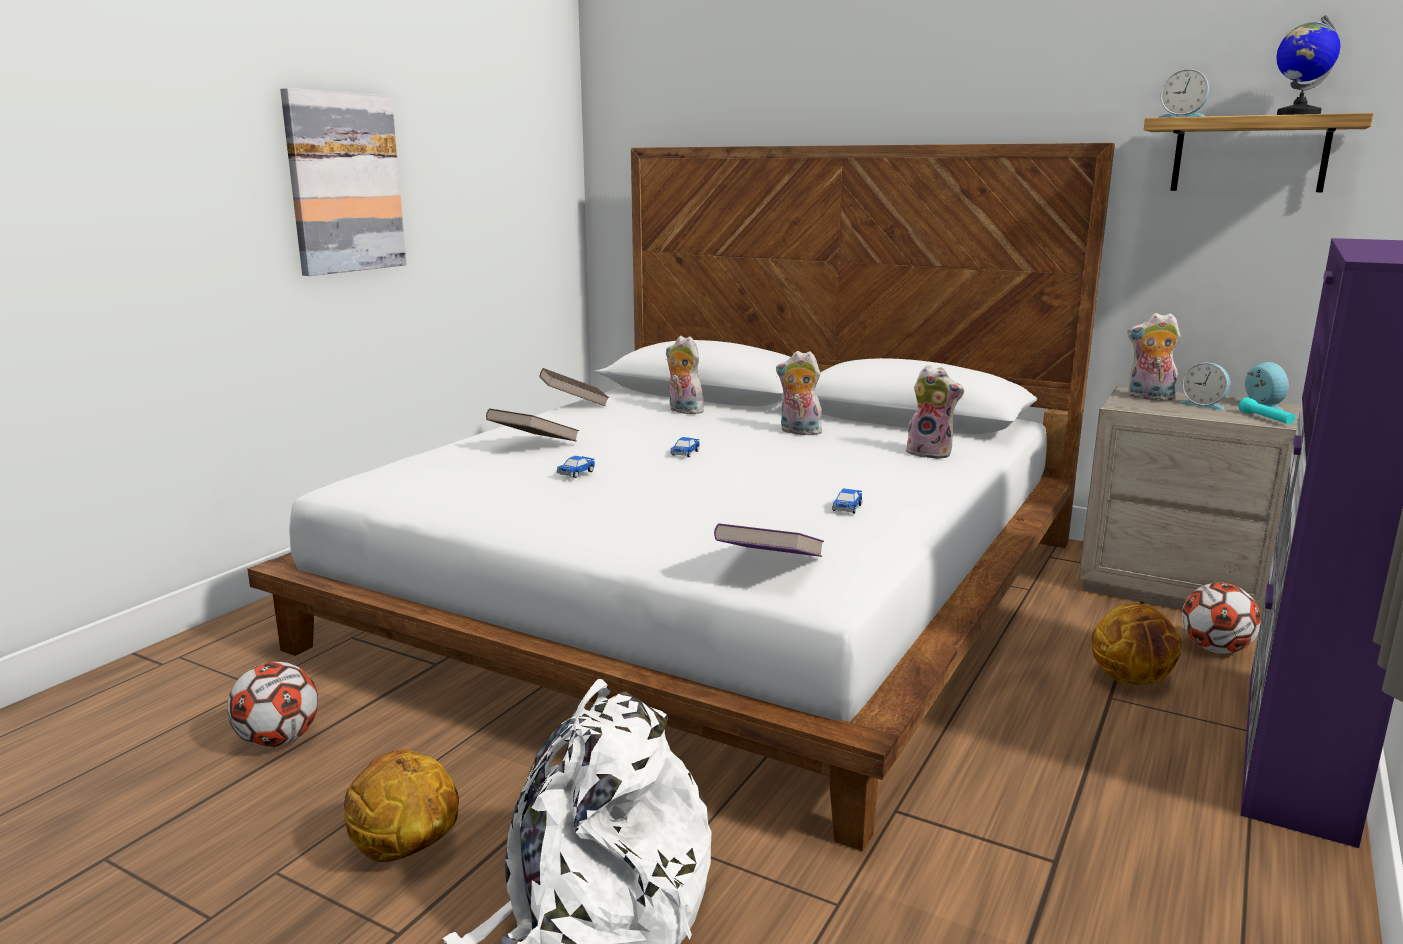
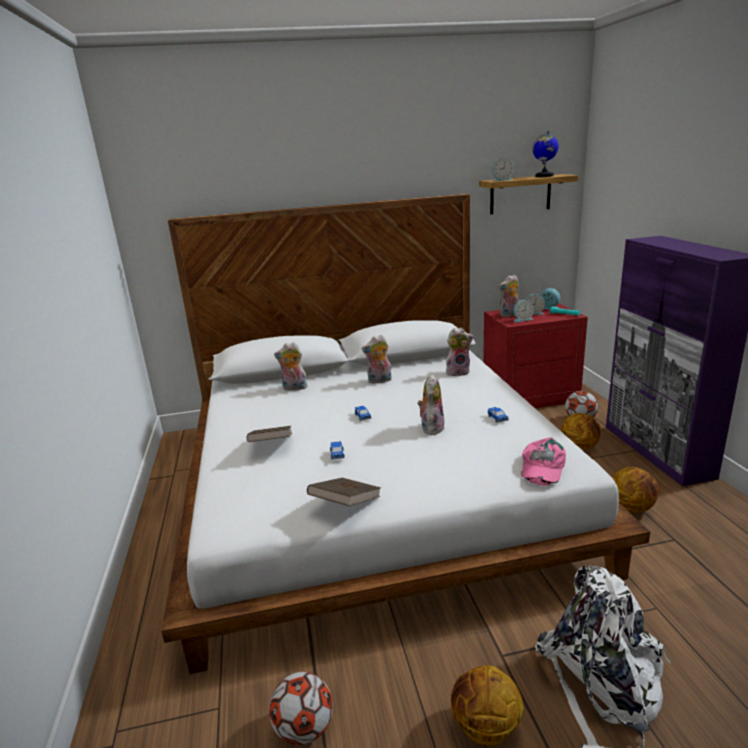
camera: 40 degrees left, 5 degrees up
picture [280,88,407,276] -> none
brown book [539,368,609,407] -> brown book moved to [307,478,381,506]
purple book [714,523,824,557] -> pink cap [521,437,566,486]
beige nightstand [1079,386,1301,617] -> red nightstand [483,303,588,408]
none -> plush toy [418,374,444,435]
none -> alarm clock [513,300,534,322]
none -> basketball [612,467,659,512]

